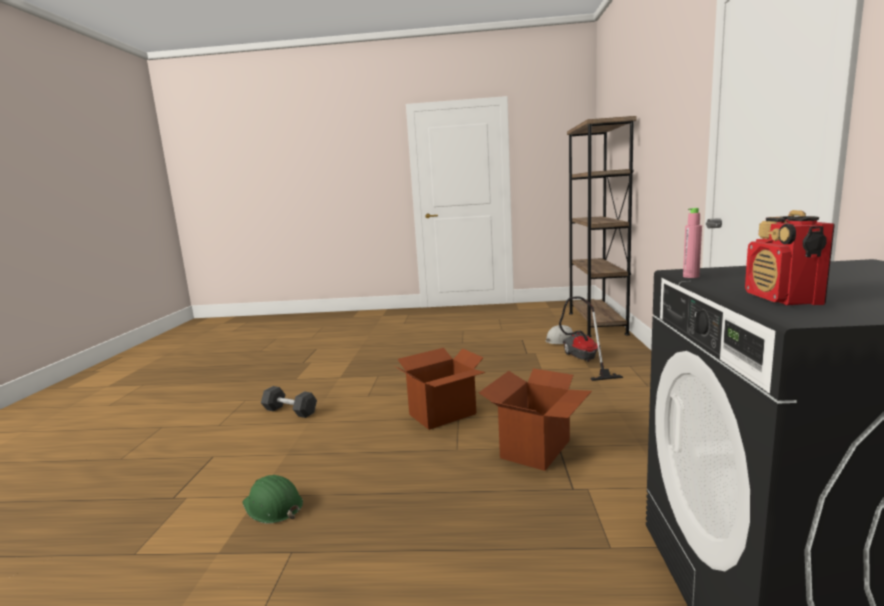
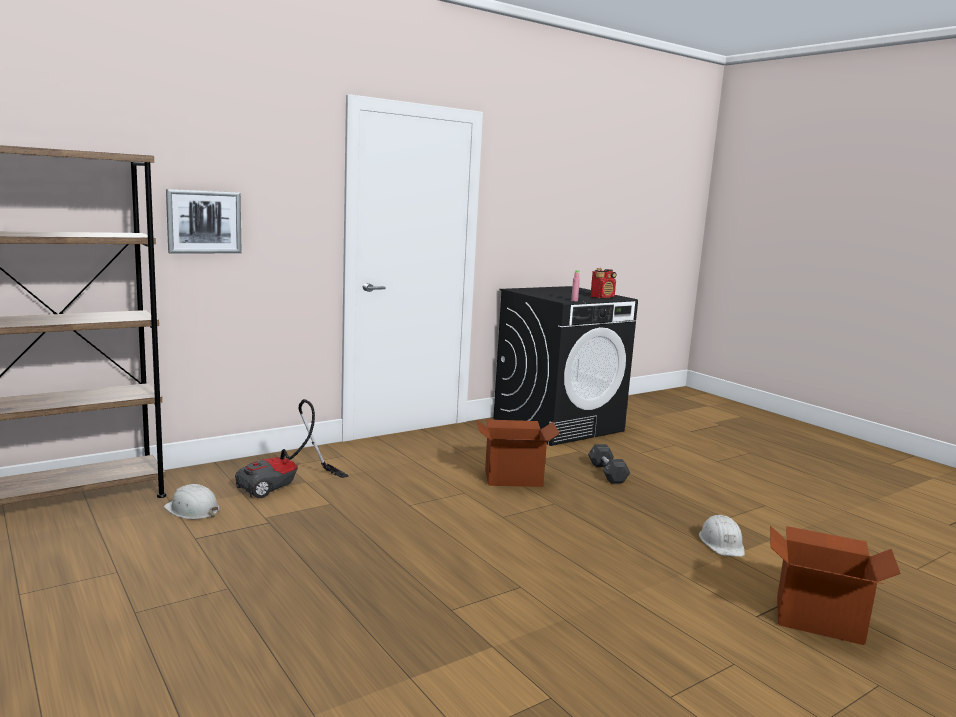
camera: 130 degrees left, 0 degrees up
green hard hat [243,475,303,524] -> white hard hat [699,515,745,557]
grey dumbbell [261,386,317,418] -> grey dumbbell moved to [588,444,630,484]
cardboard box [395,348,486,430] -> cardboard box moved to [770,525,901,645]
none -> picture [166,189,241,253]

